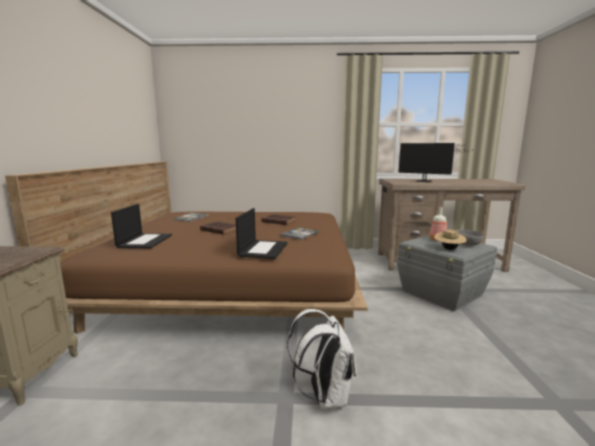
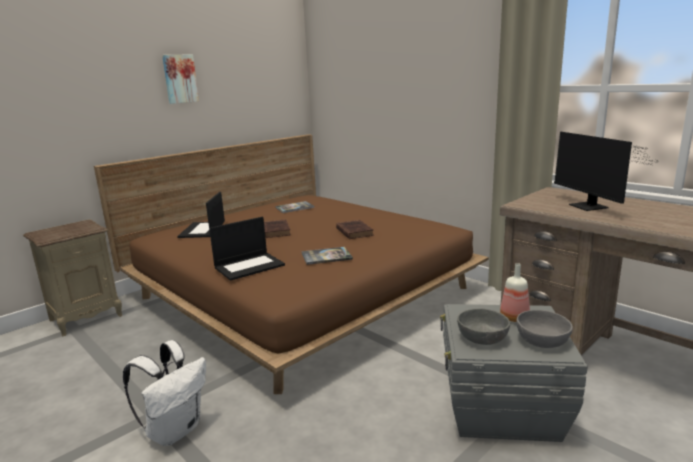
camera: 45 degrees right, 5 degrees up
laptop [111,204,172,248] -> laptop turned 135 degrees clockwise [177,192,225,238]
beige hat [434,229,467,250] -> grey bowl [457,309,510,345]
none -> picture [162,55,199,104]

